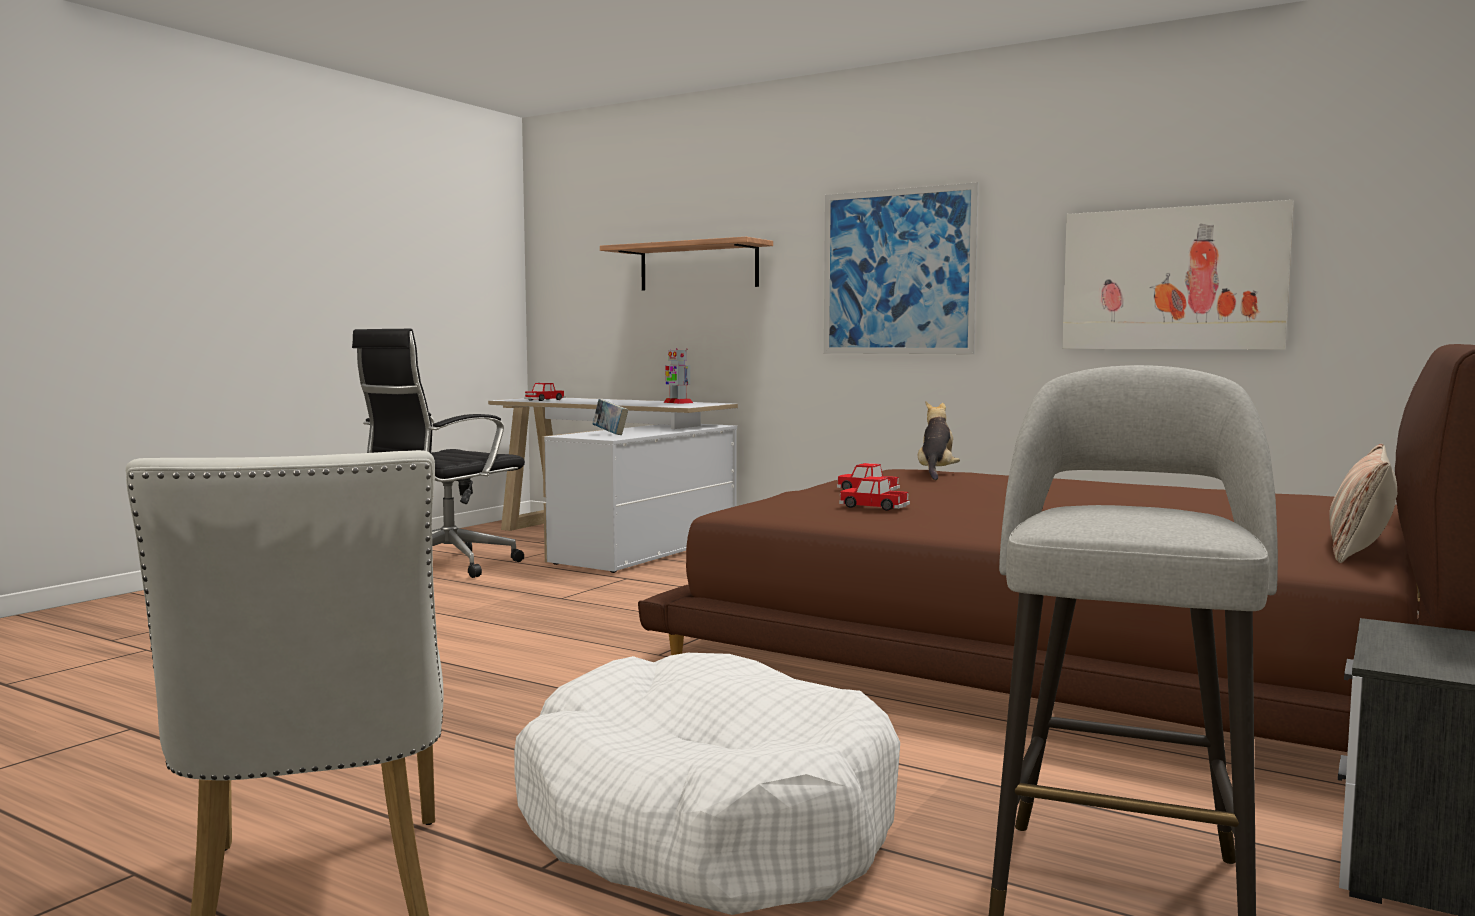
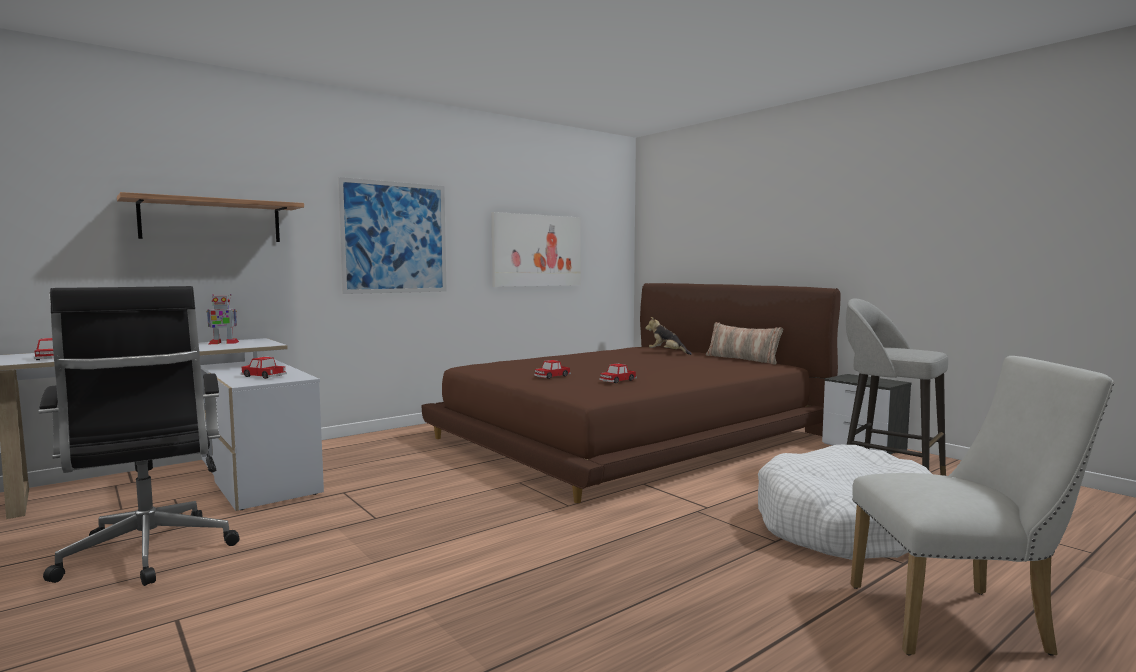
camera: 70 degrees left, 0 degrees up
book [593,399,628,435] -> toy car [241,357,287,379]
plush toy [918,401,960,480] -> plush toy moved to [645,317,692,355]

